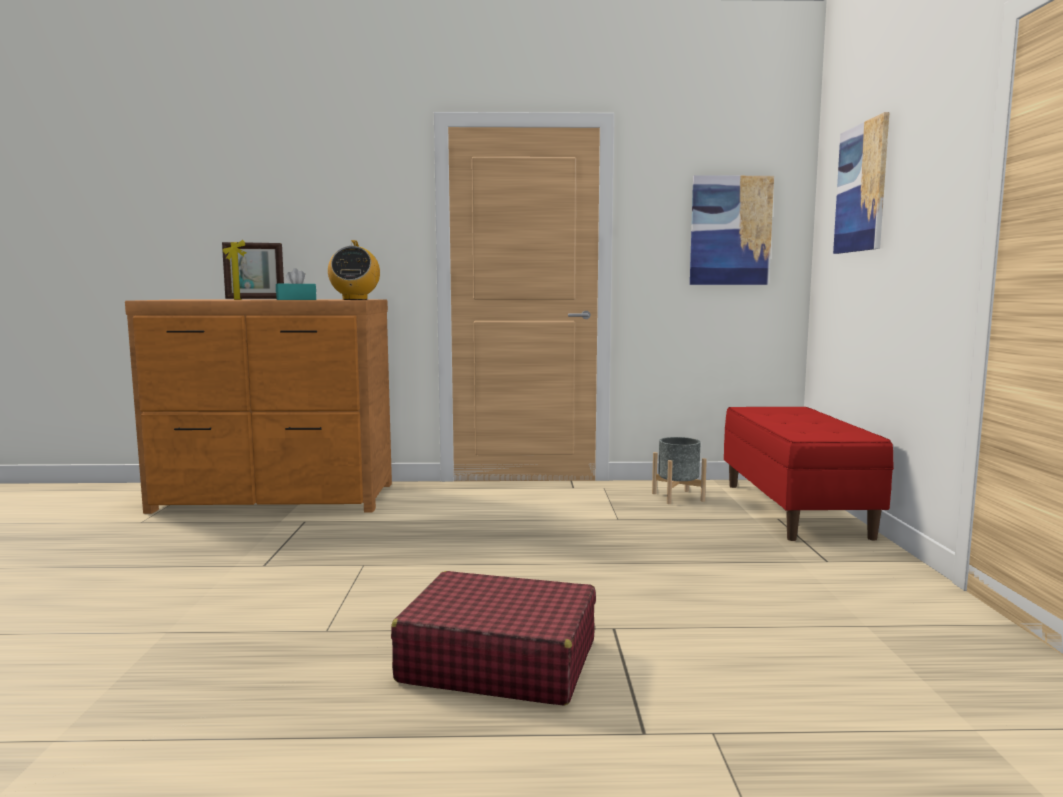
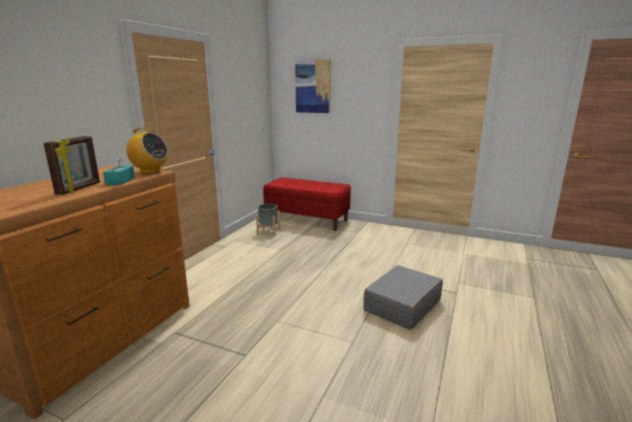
camera: 65 degrees left, 10 degrees up
red suitcase [391,571,596,706] -> grey suitcase [363,265,443,330]
picture [690,175,774,285] -> none

